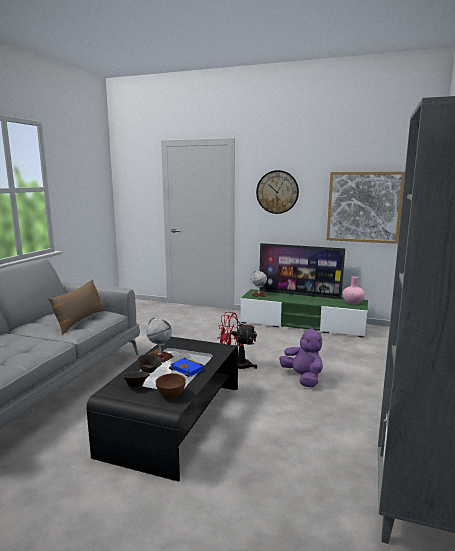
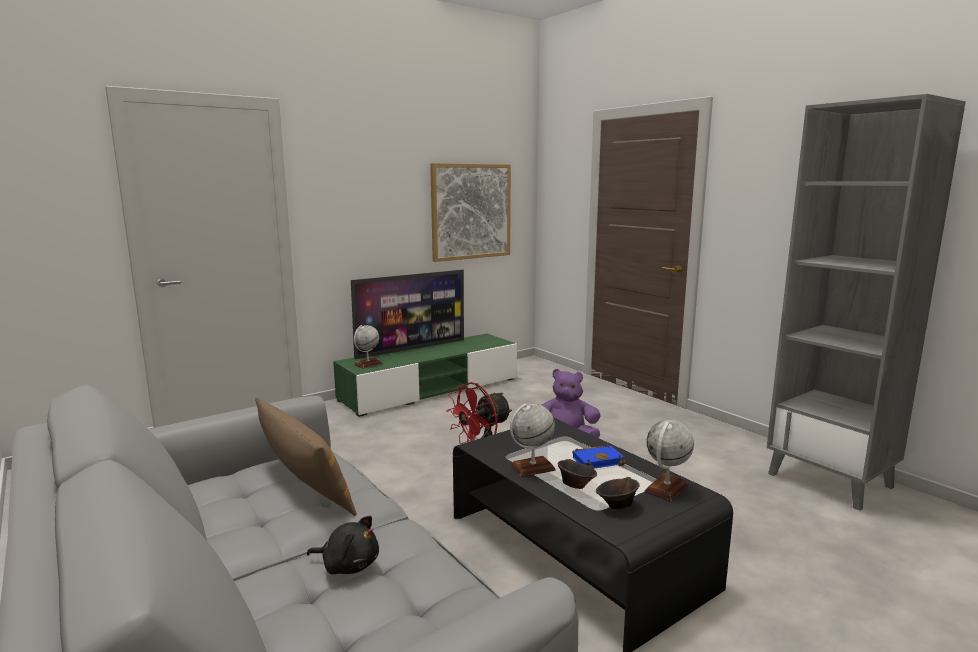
camera: 55 degrees left, 0 degrees up
brown bowl [156,373,186,398] -> globe [644,420,694,501]
wall clock [256,170,299,214] -> none
pink vase [342,276,365,305] -> none
none -> black plush toy [307,516,379,574]

